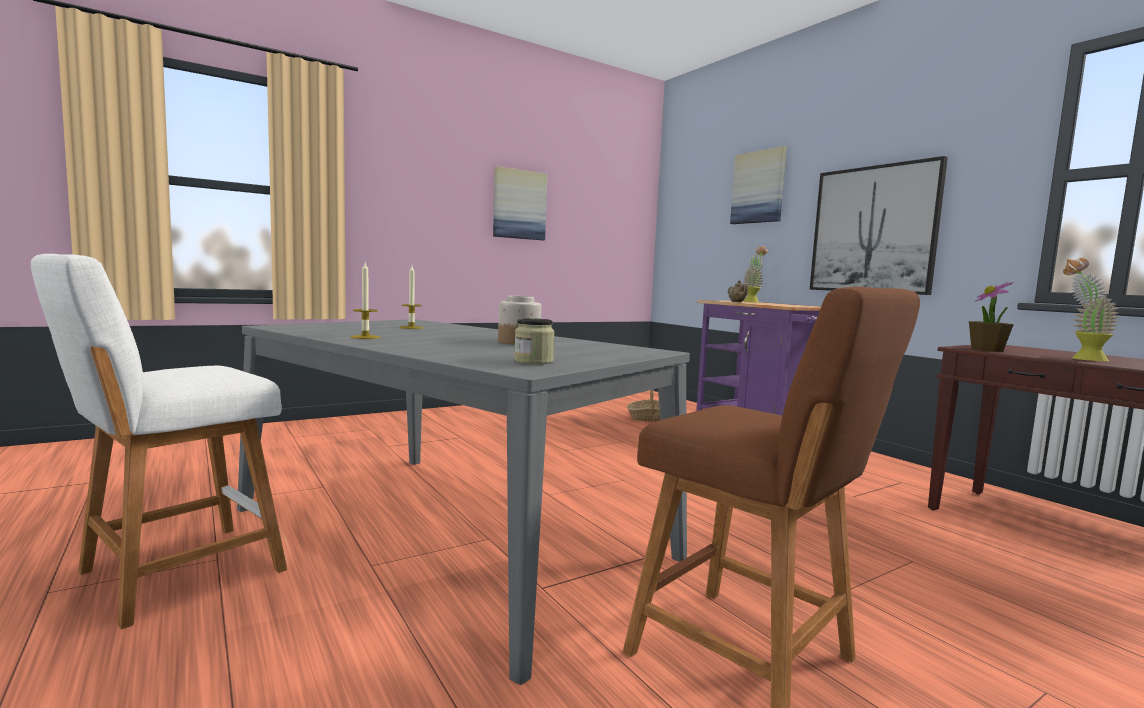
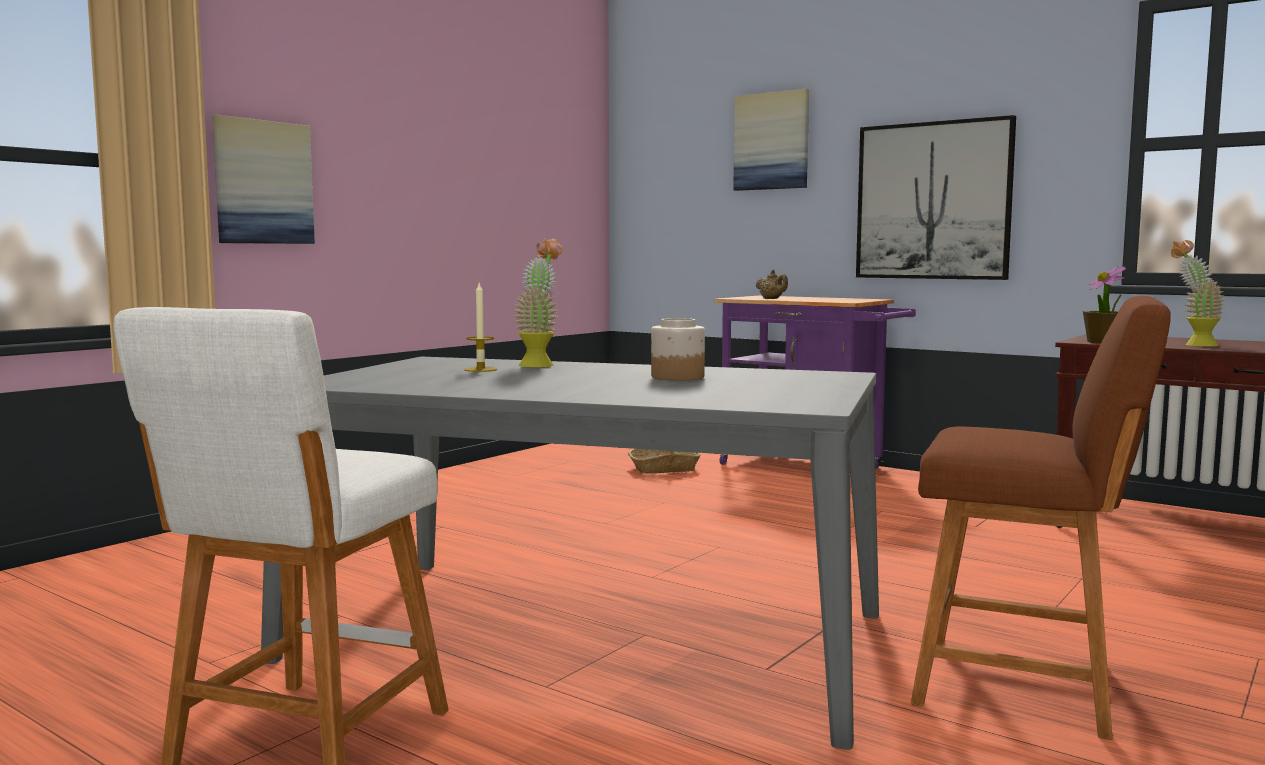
camera: 20 degrees left, 0 degrees up
candle [351,263,380,339] -> none
picture [493,166,547,240] -> picture moved to [212,115,315,244]
jar [514,318,555,364] -> none
potted plant [743,246,768,303] -> potted plant moved to [514,239,563,367]

